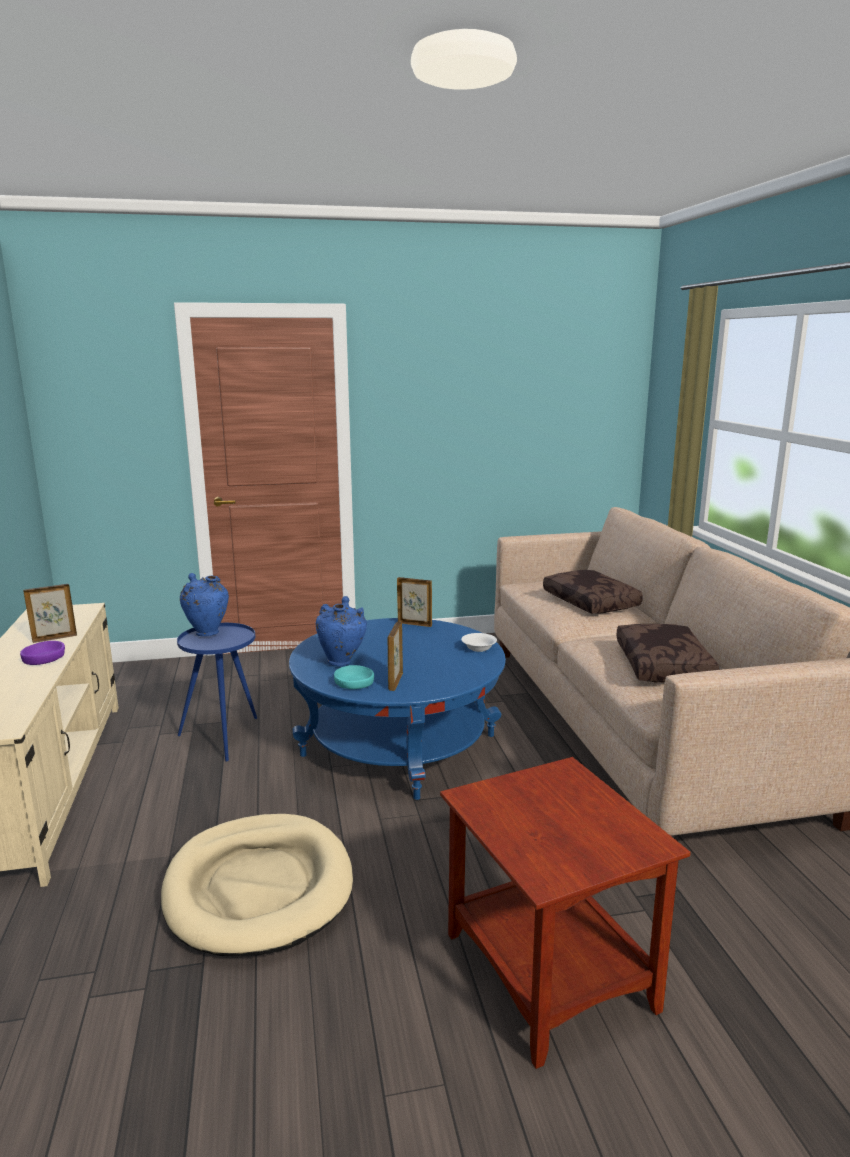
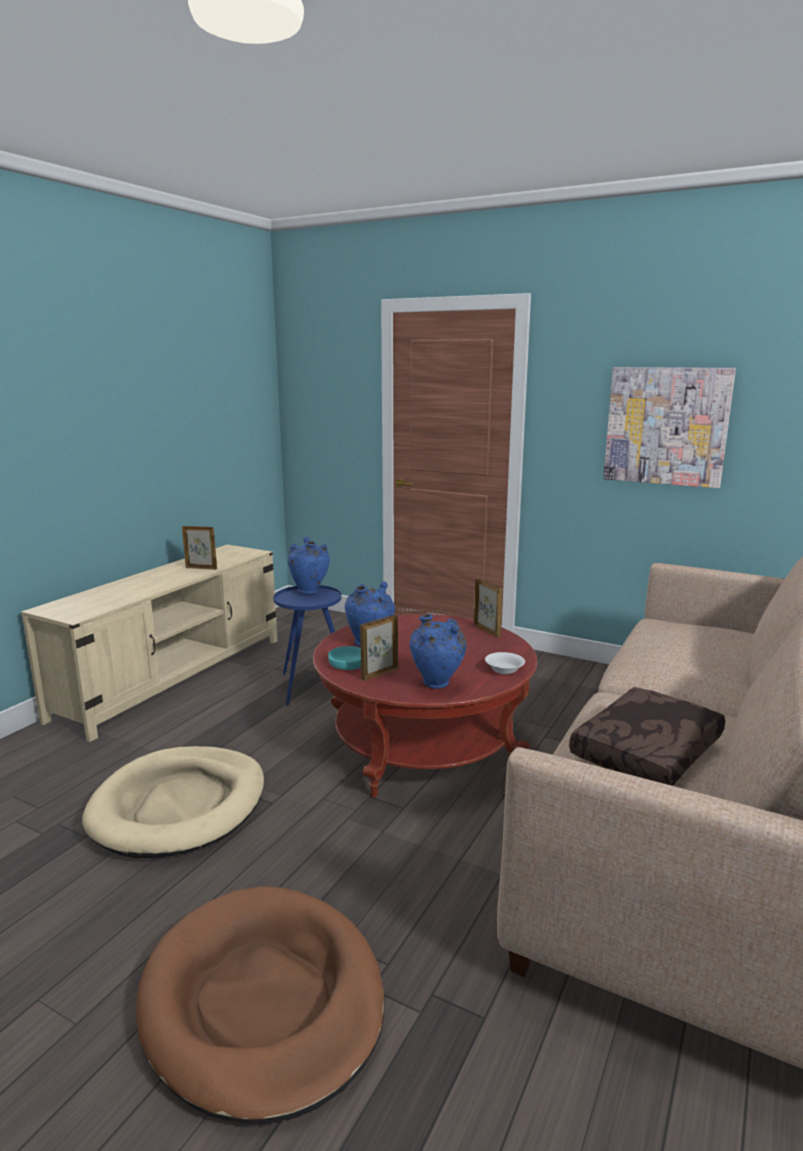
camera: 40 degrees right, 0 degrees up
purple bowl [20,641,65,665] -> none
blue coffee table [289,618,506,800] -> red coffee table [313,614,537,798]
brown side table [440,757,691,1069] -> brown dog bed [135,886,384,1124]
brown pillow [543,570,643,614] -> none
none -> blue vase [409,614,467,689]
none -> picture [603,367,736,488]

